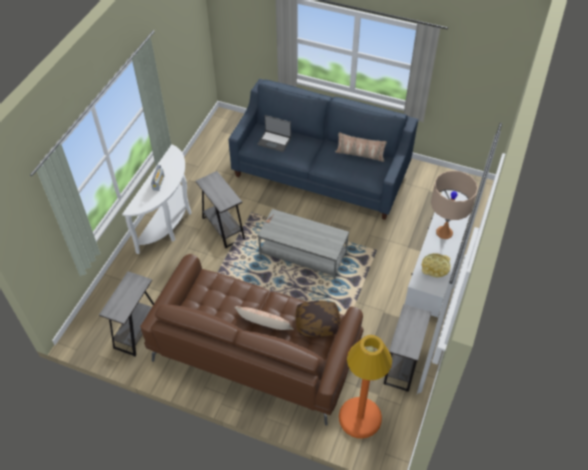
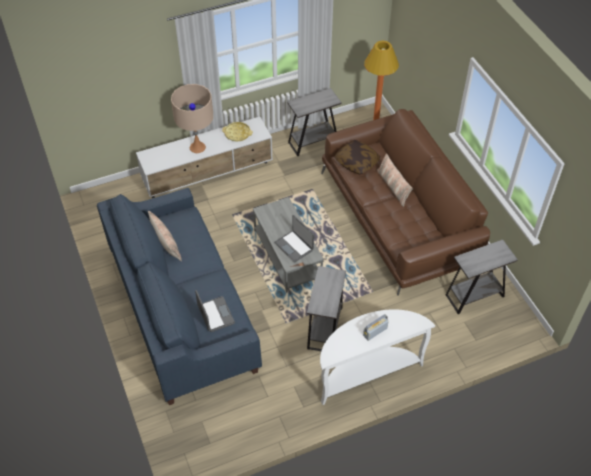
camera: 135 degrees left, 0 degrees up
none -> laptop [274,215,314,262]

